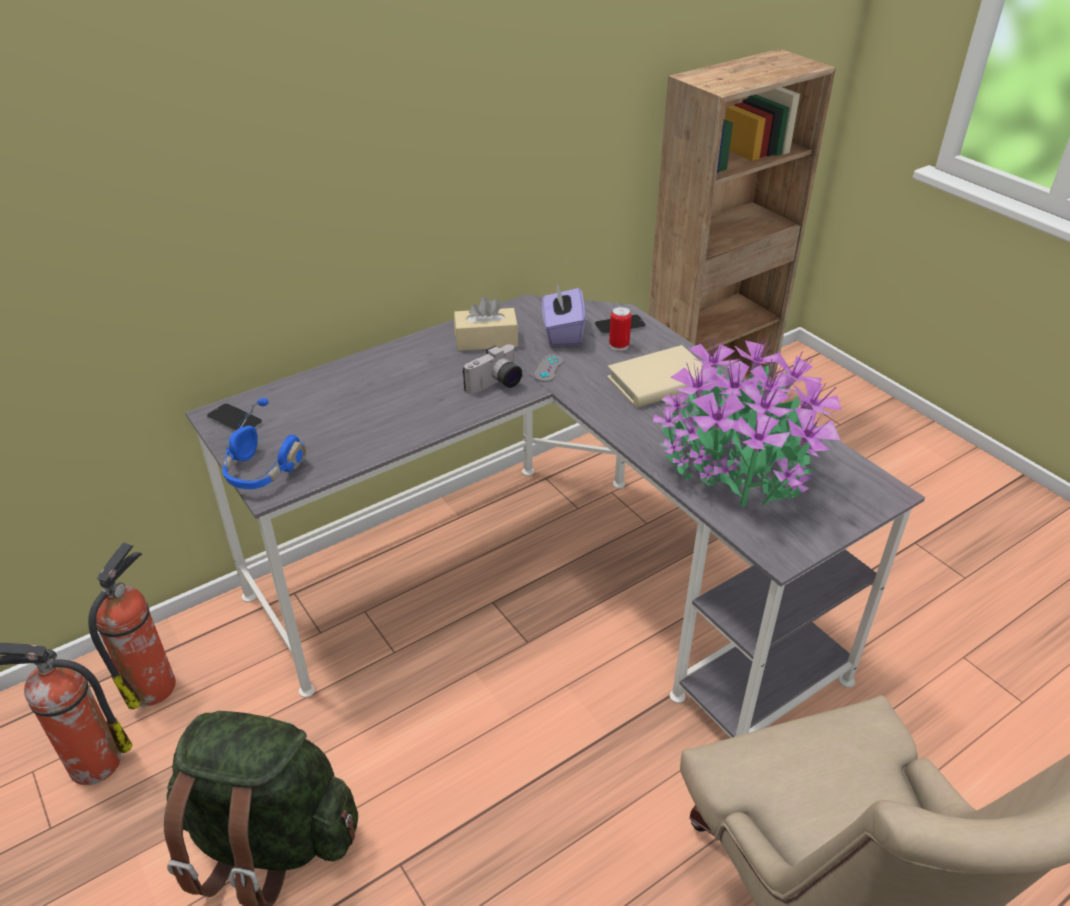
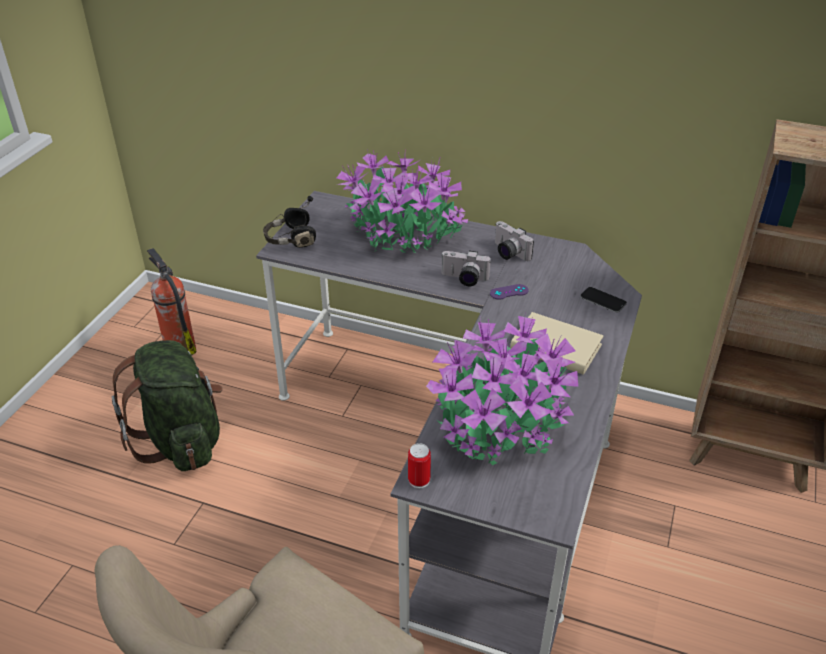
camera: 55 degrees right, 0 degrees up
fire extinguisher [88,543,176,709] -> none
phone [207,404,262,432] -> none
blue headphones [222,398,306,489] -> black headphones [263,196,316,248]
beige tissue box [454,296,518,351] -> camera [495,221,534,261]
grey game controller [534,355,563,382] -> purple game controller [490,284,528,300]
purple tissue box [542,283,585,346] -> none
can [609,306,632,351] -> can moved to [408,443,431,488]
none -> potted plant [336,149,468,253]

